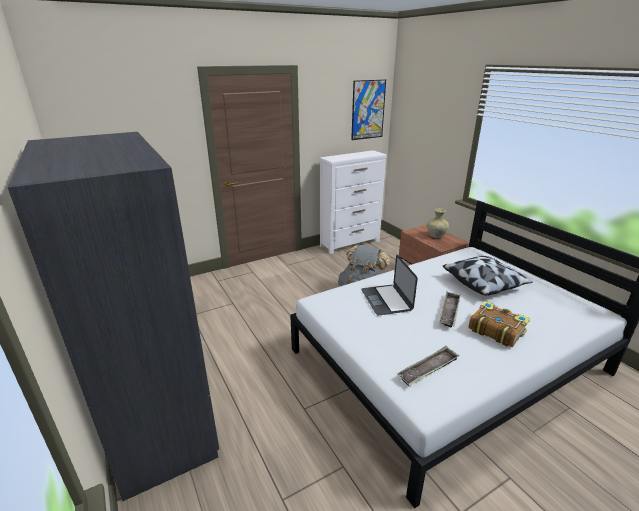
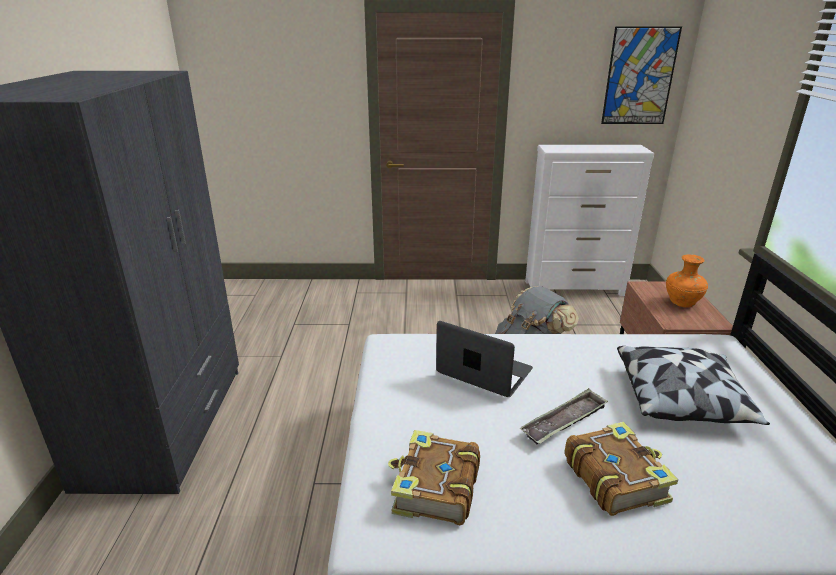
camera: 30 degrees right, 0 degrees up
laptop [361,255,418,315] -> laptop turned 105 degrees clockwise [436,321,533,397]
tray [397,346,460,386] -> book [388,430,480,525]
beige vase [427,208,449,238] -> orange vase [666,254,708,307]

